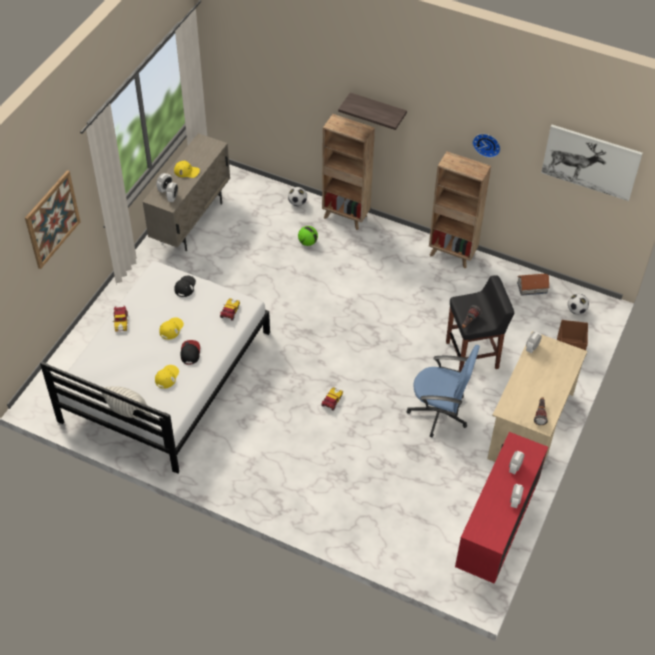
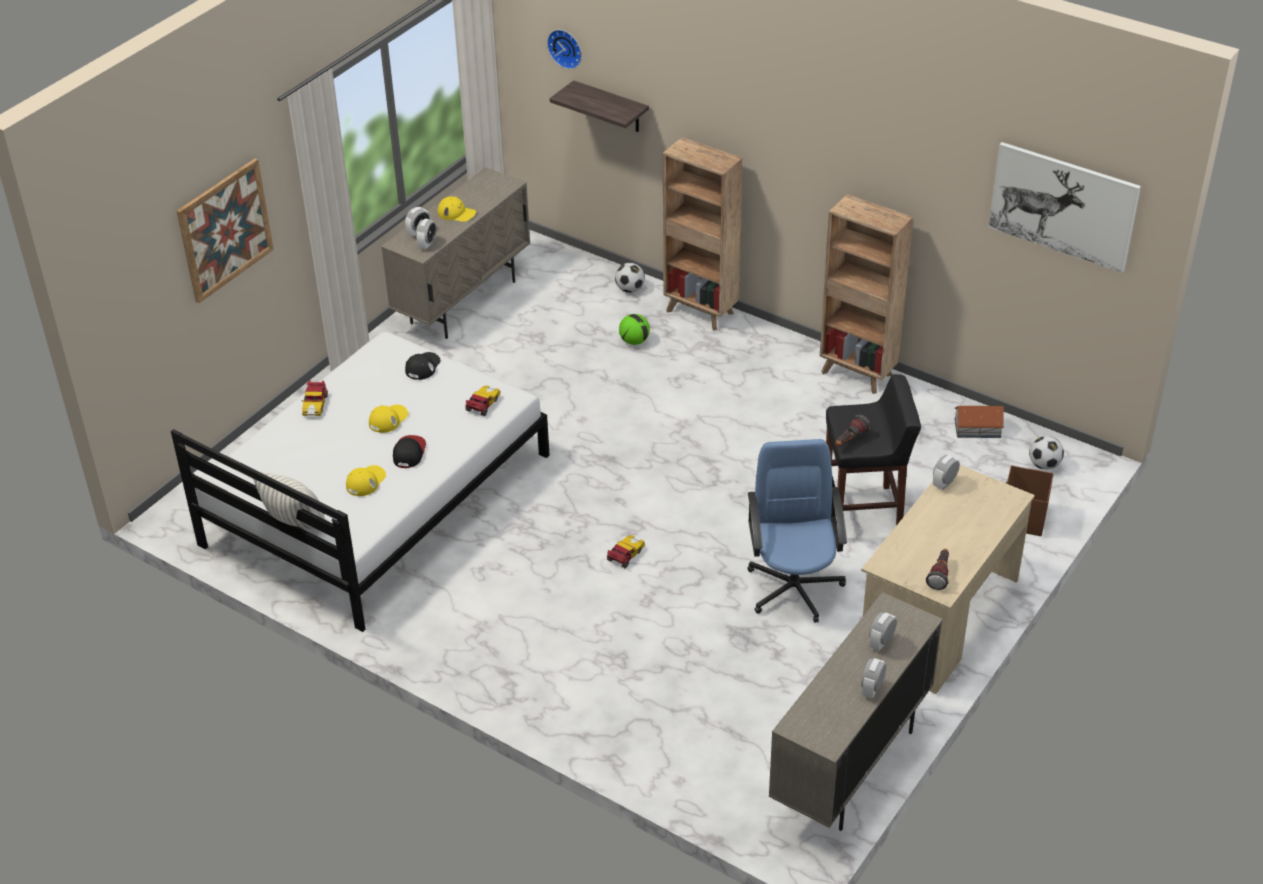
camera: 10 degrees right, 10 degrees down
shelf [338,93,407,130] -> shelf moved to [550,80,649,132]
blue office chair [407,345,480,438] -> blue office chair turned 120 degrees counterclockwise [747,439,847,623]
red cabinet [455,432,548,584] -> beige cabinet [769,592,943,831]
wall clock [472,134,501,158] -> wall clock moved to [547,29,582,69]

